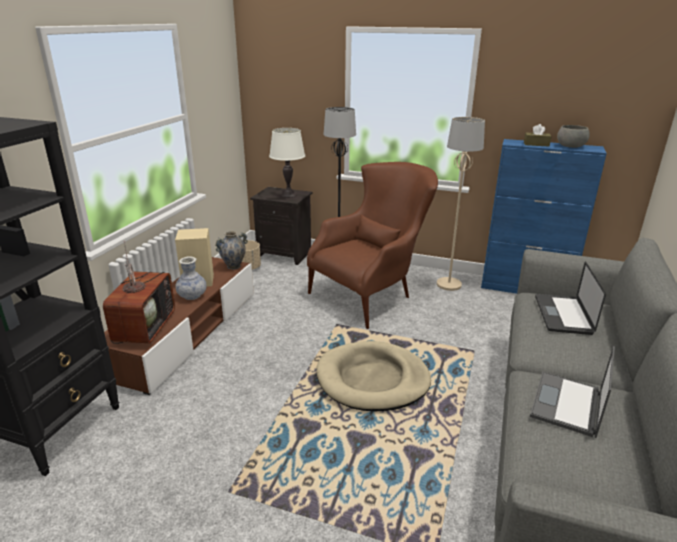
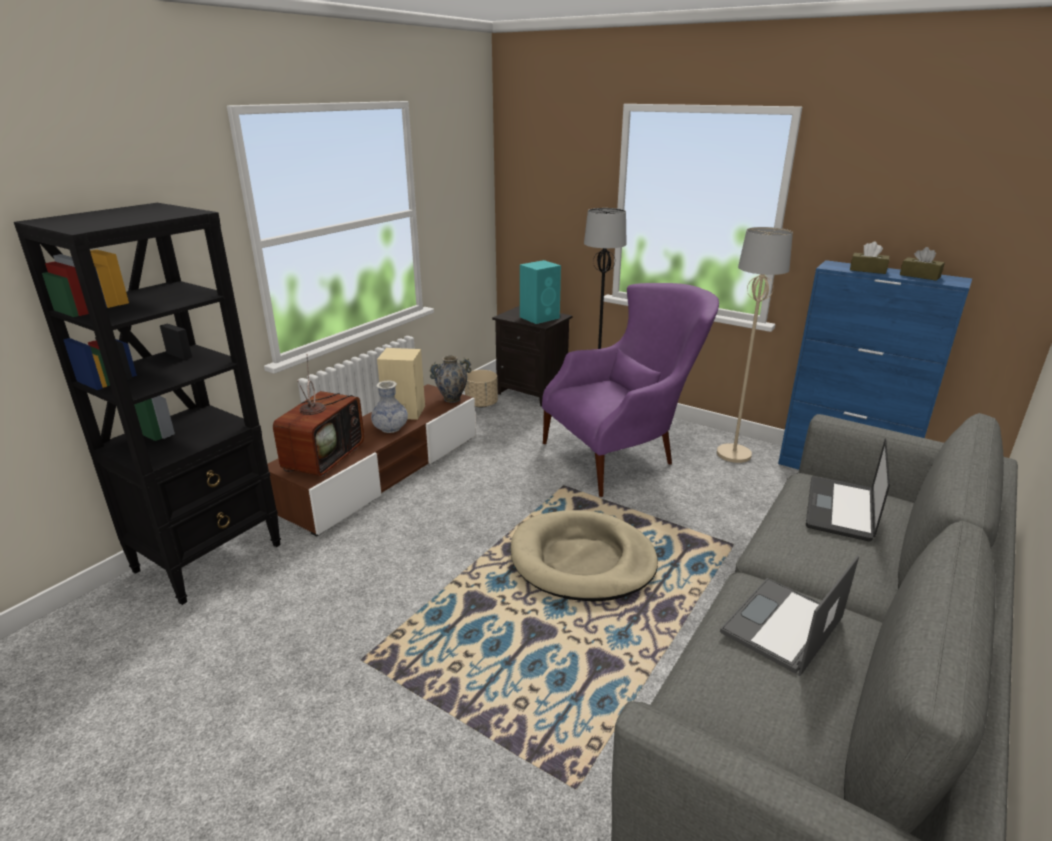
camera: 15 degrees right, 0 degrees up
white table lamp [269,128,305,198] -> turquoise speaker [520,260,561,324]
brown armchair [307,162,438,329] -> purple armchair [542,283,719,497]
grey bowl [557,125,590,148] -> brown tissue box [900,247,945,281]

